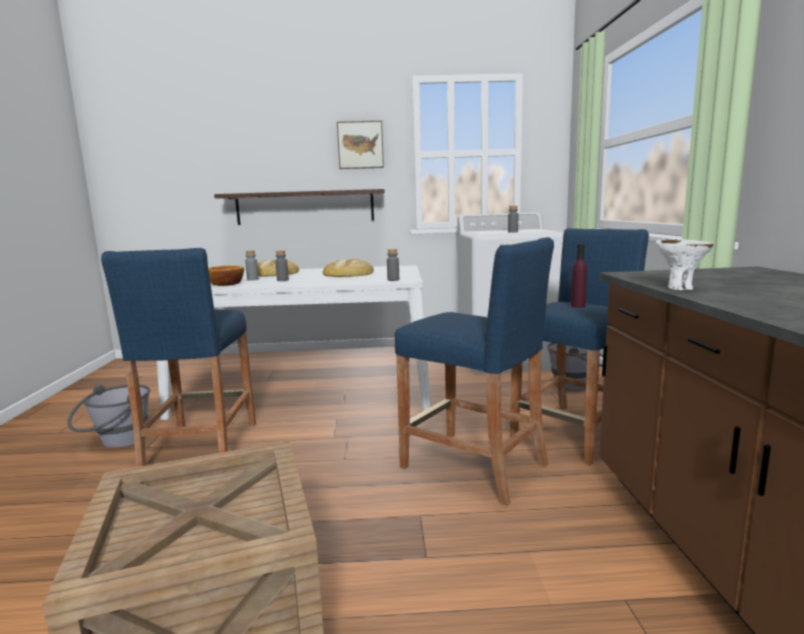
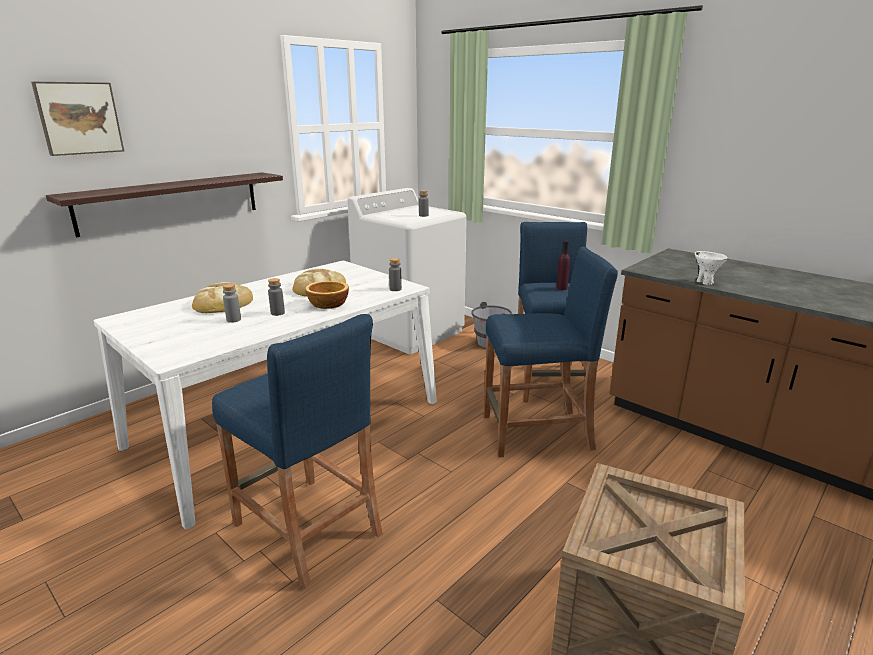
camera: 45 degrees left, 10 degrees up
grey bucket [67,384,150,449] -> none
bowl [208,265,244,286] -> bowl moved to [305,281,349,309]
picture [337,121,384,169] -> picture moved to [31,82,124,156]

